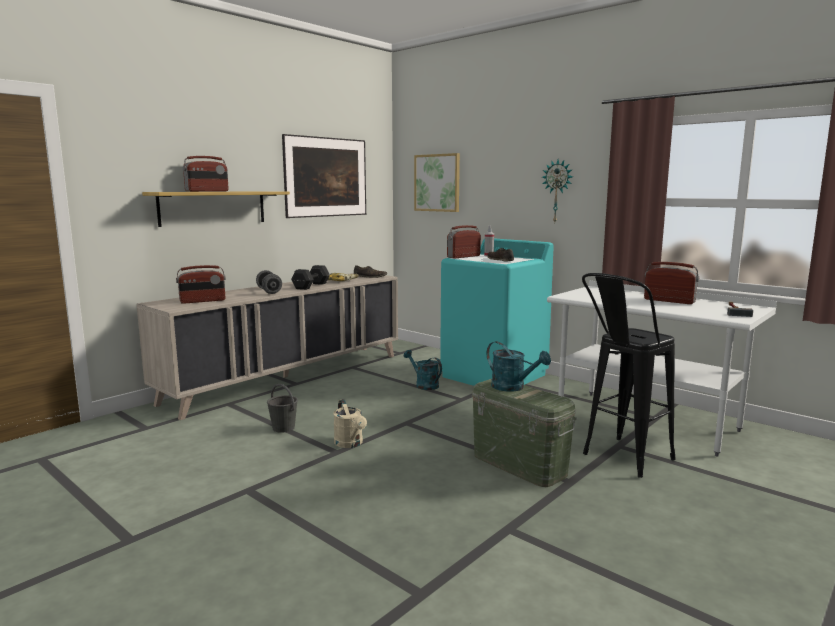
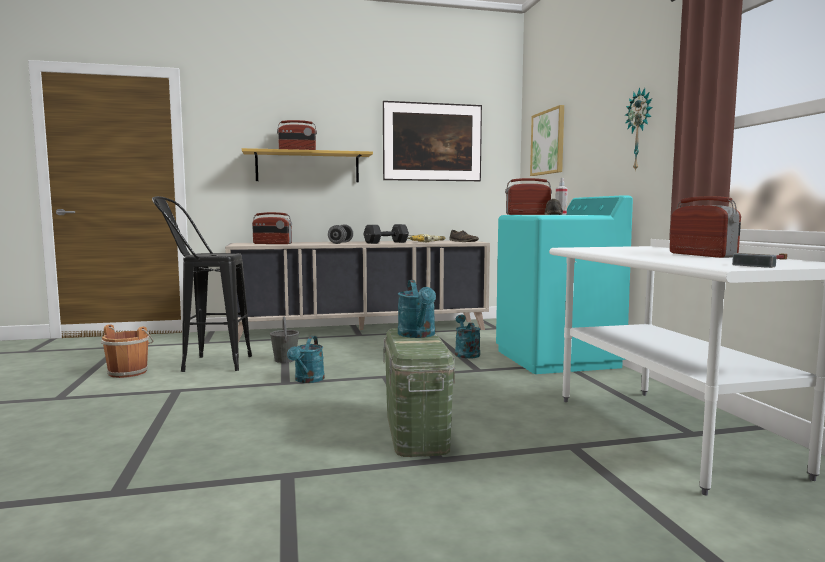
camera: 35 degrees right, 5 degrees down
beige watering can [333,399,367,448] -> turquoise watering can [287,336,325,383]
black stool [582,273,676,478] -> black stool moved to [152,196,252,372]
none -> brown bucket [101,324,153,378]

